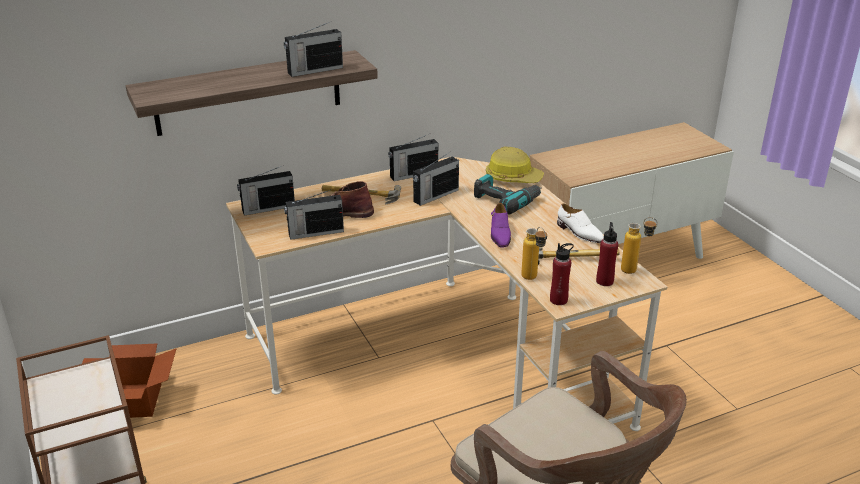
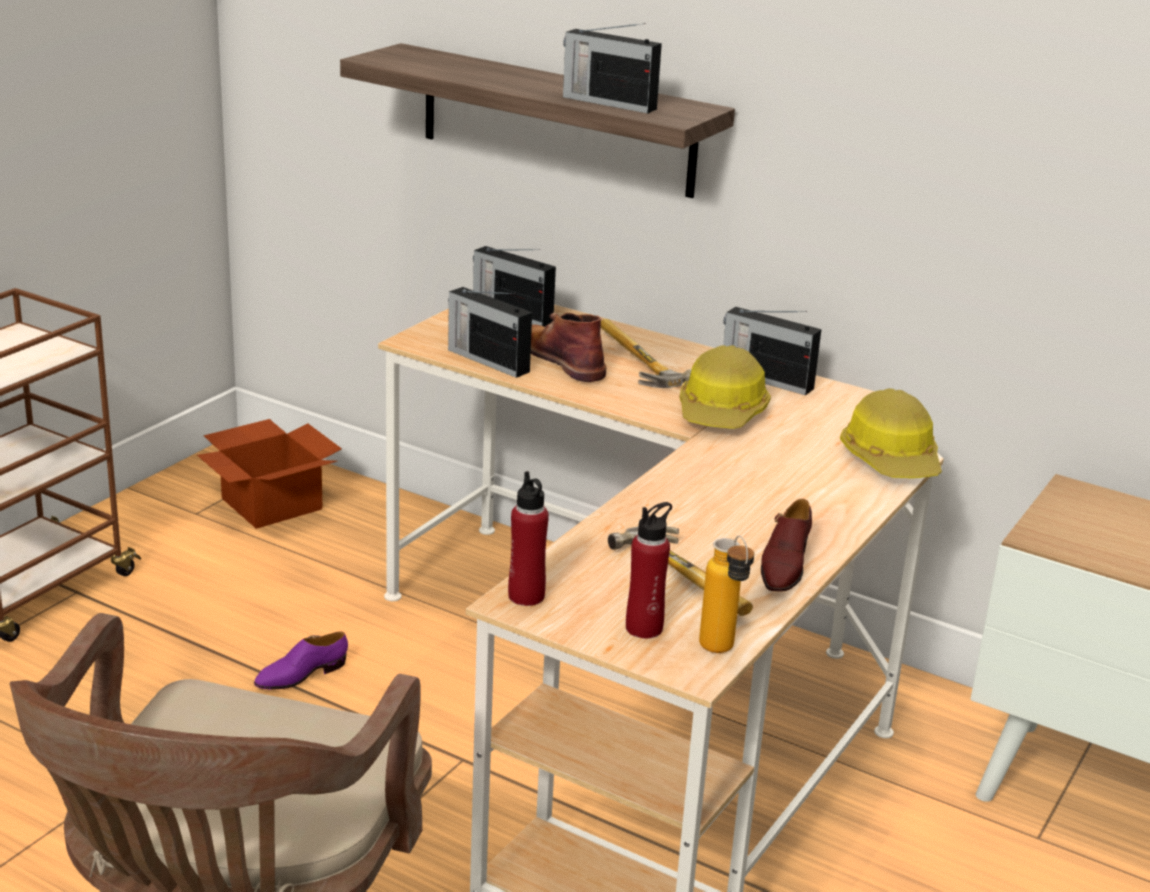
camera: 55 degrees right, 5 degrees down
radio [413,151,459,206] -> hard hat [679,345,771,429]
power drill [474,174,542,215] -> none
purple shoe [491,203,511,248] -> purple shoe moved to [254,631,348,690]
bottle [521,227,547,280] -> none
white shoe [557,203,604,243] -> brown shoe [761,499,812,592]

